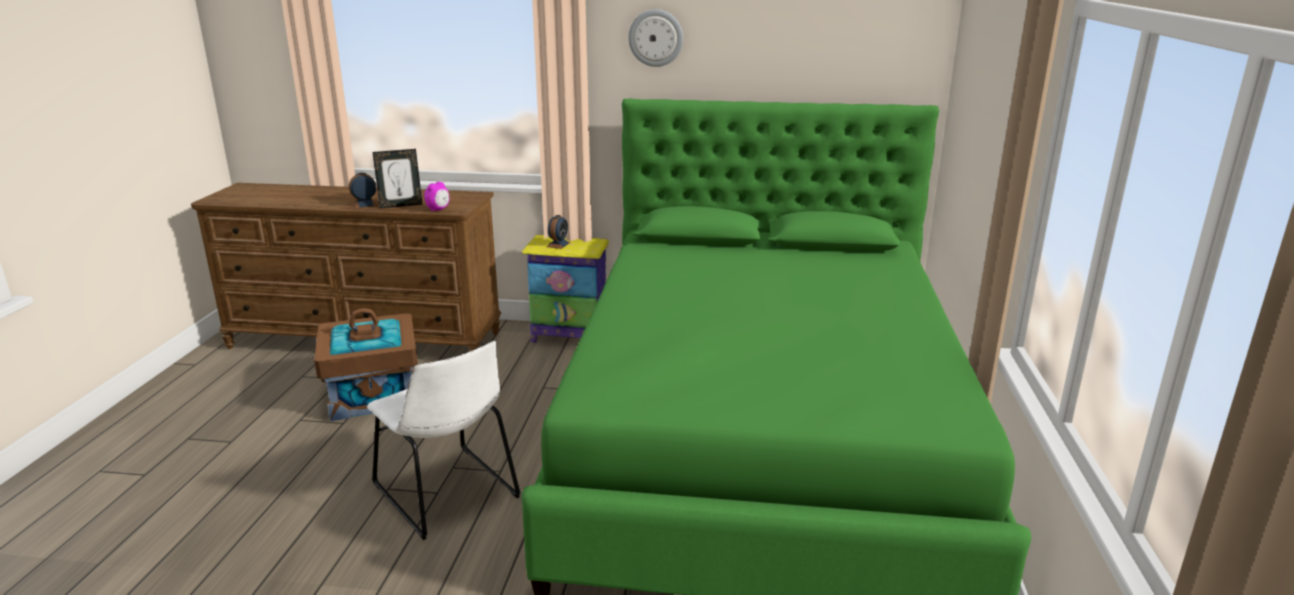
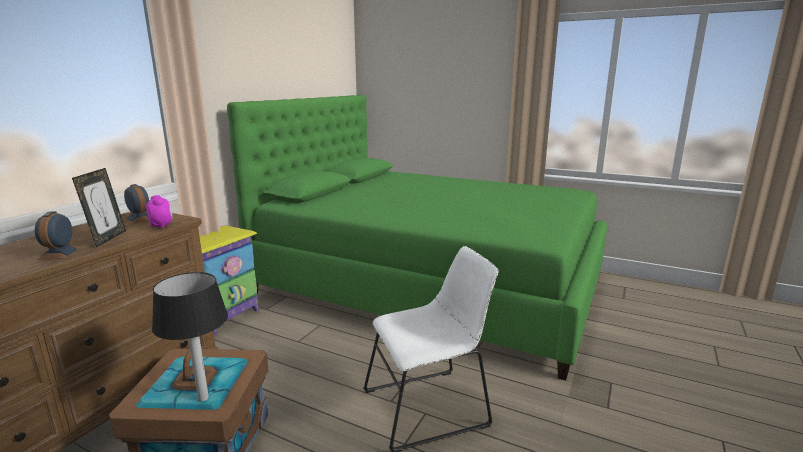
camera: 70 degrees left, 5 degrees down
alarm clock [546,215,571,249] -> alarm clock moved to [124,184,149,223]
wall clock [628,9,683,67] -> none
none -> table lamp [152,272,228,402]

